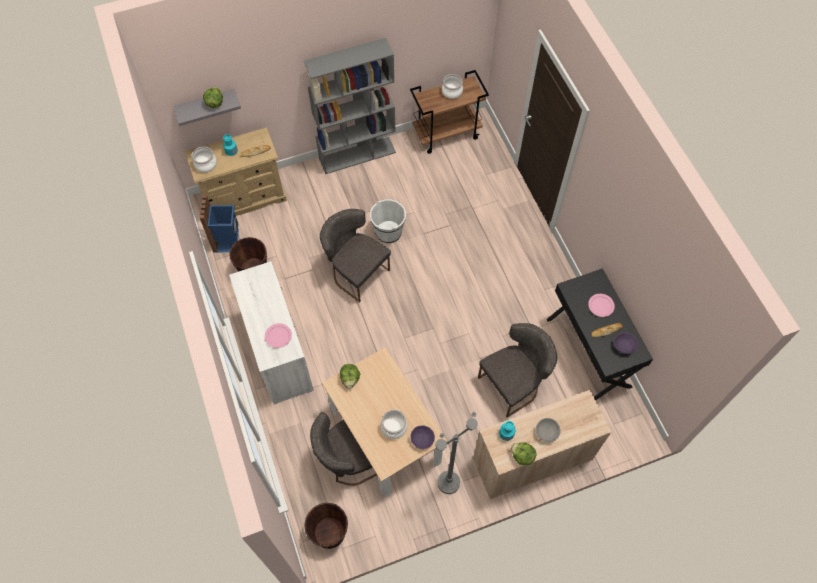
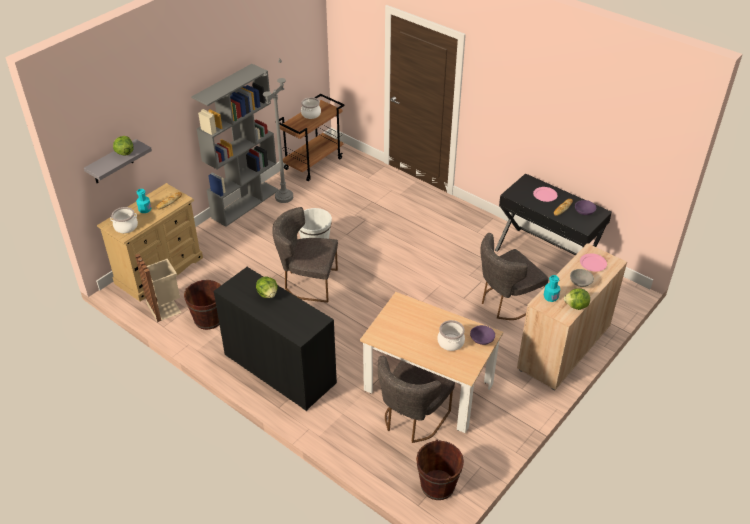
camera: 30 degrees left, 20 degrees down
blue trash can [200,195,239,253] -> beige trash can [135,254,181,322]
white cabinet [229,261,314,405] -> black cabinet [214,267,337,411]
pink plate [265,323,292,348] -> pink plate moved to [580,253,607,272]
lettuce [340,364,360,389] -> lettuce moved to [256,277,278,298]
grey floor lamp [435,412,478,494] -> grey floor lamp moved to [263,58,293,203]
grey chair [478,323,557,417] -> grey chair turned 150 degrees counterclockwise [480,233,549,320]

